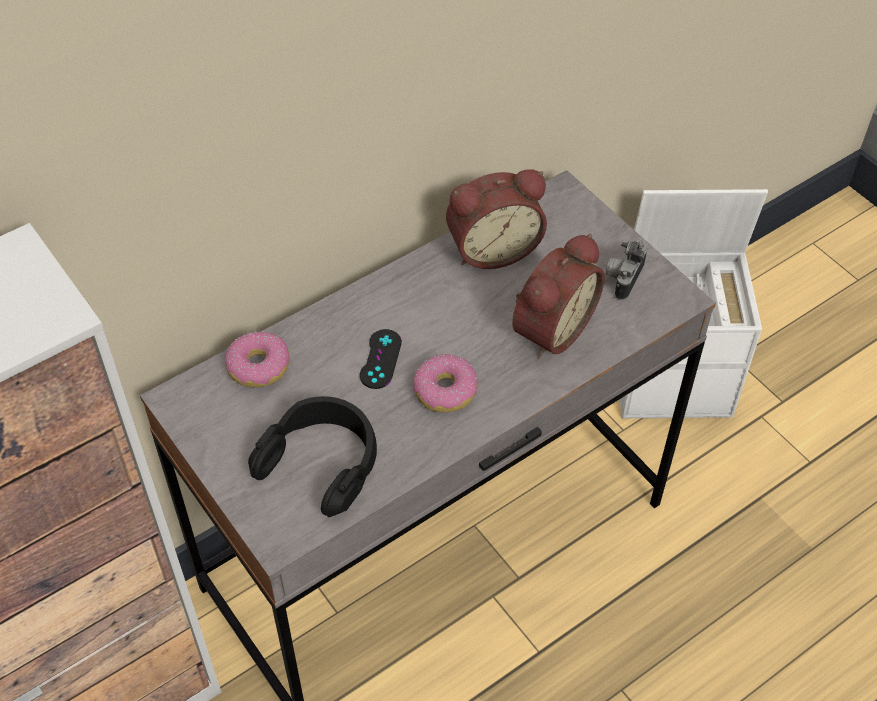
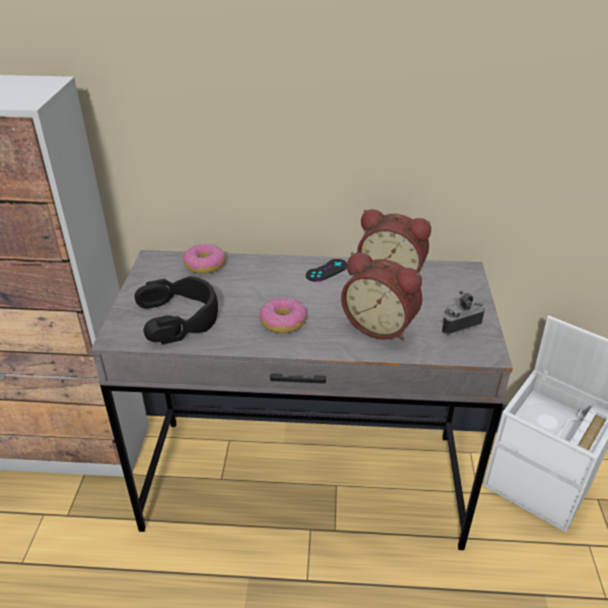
camera: 40 degrees right, 15 degrees down
black game controller [360,329,402,389] -> black game controller moved to [306,259,347,282]
alarm clock [512,233,605,359] -> alarm clock turned 45 degrees clockwise [341,252,423,341]

